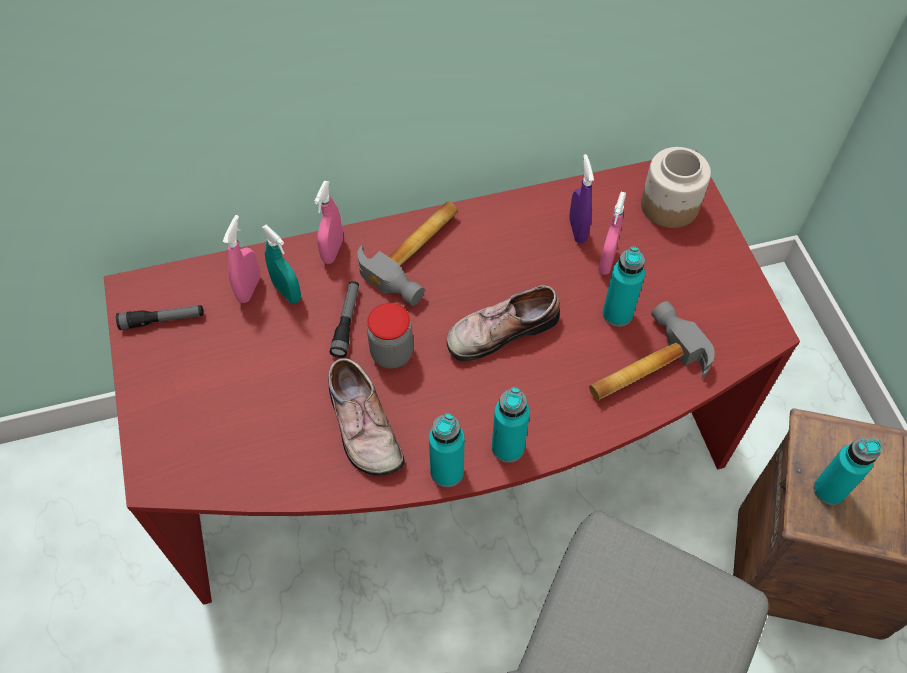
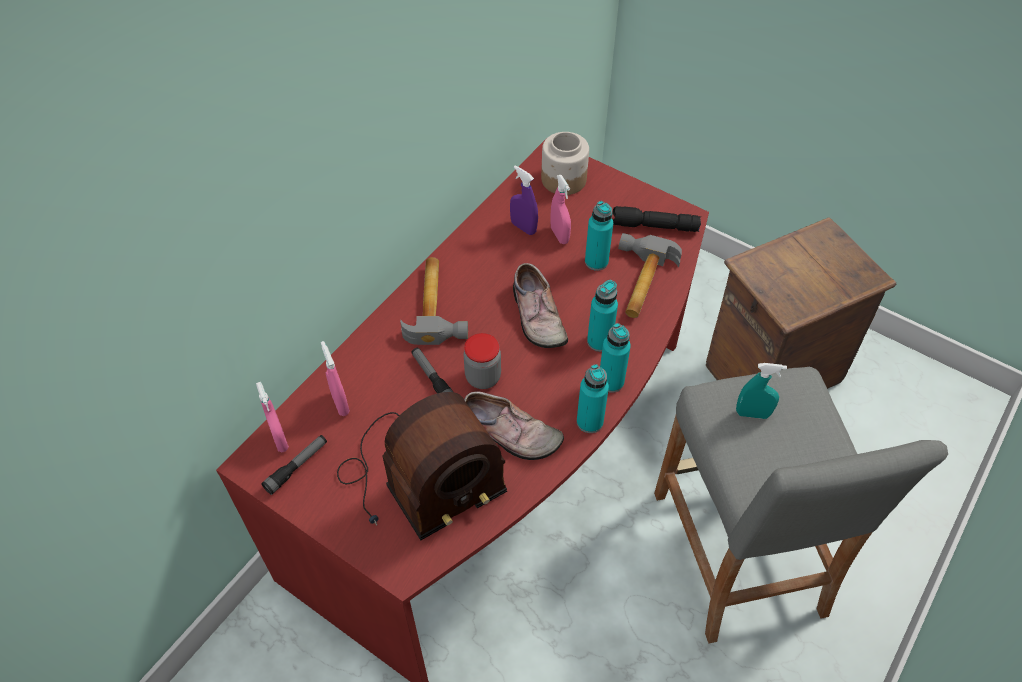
camera: 40 degrees left, 5 degrees down
turquoise spray bottle [262,225,301,304] -> turquoise spray bottle moved to [736,363,787,419]
pink spray bottle [314,181,343,264] -> pink spray bottle moved to [256,382,289,452]
shoe [447,285,560,361] -> shoe turned 45 degrees counterclockwise [513,263,568,348]
turquoise bottle [814,438,882,505] -> turquoise bottle moved to [587,280,618,352]
none -> radio [337,392,507,540]
none -> black flashlight [613,206,701,232]

